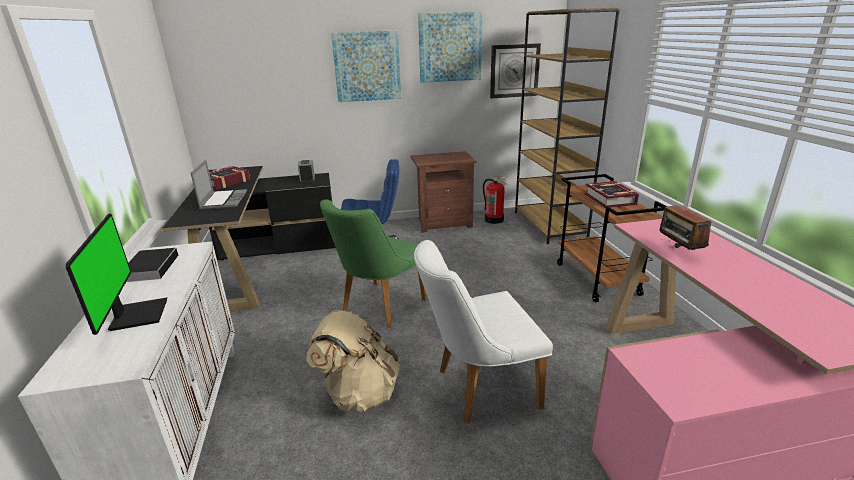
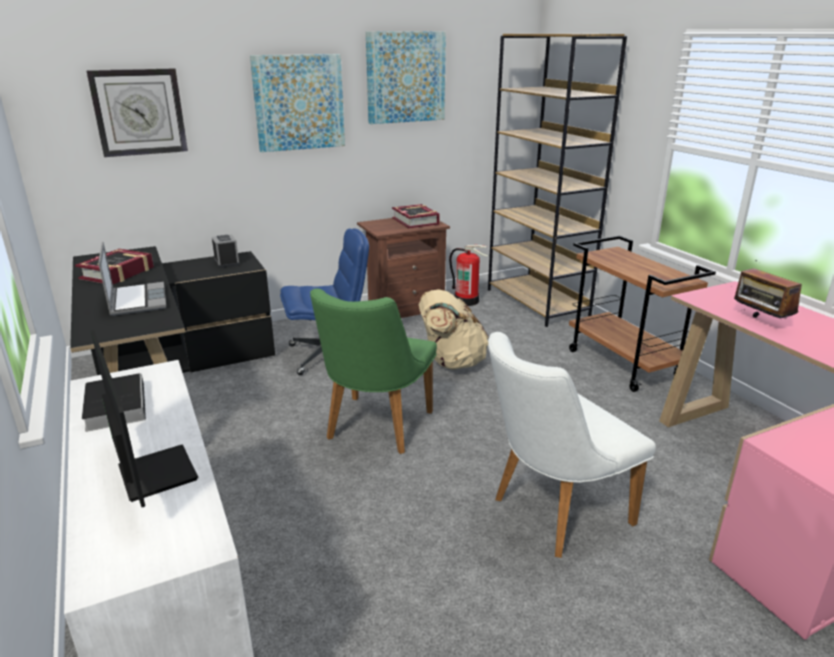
camera: 15 degrees left, 0 degrees up
beige backpack [306,310,400,412] -> beige backpack moved to [419,290,489,370]
wall clock [490,43,541,98] -> wall clock moved to [86,68,188,157]
book [584,181,639,208] -> book moved to [392,204,440,228]

